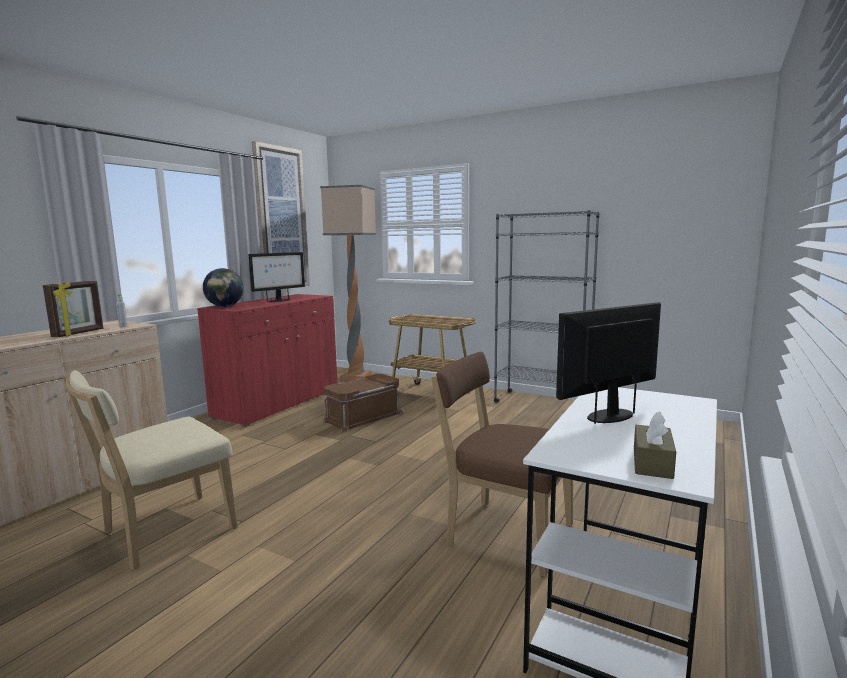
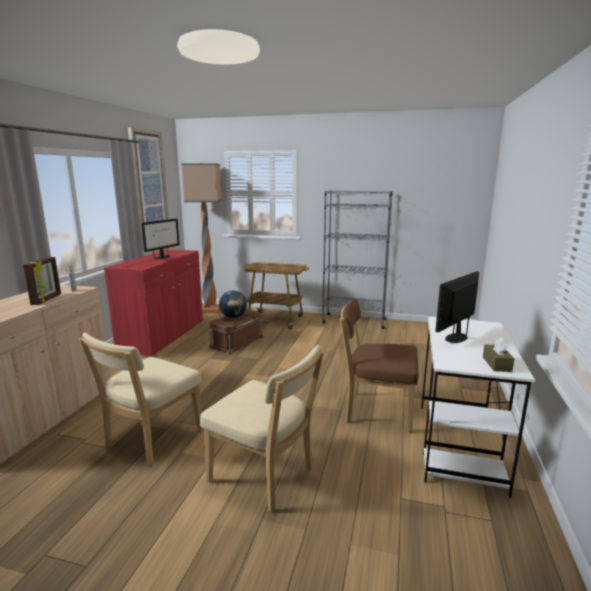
camera: 15 degrees left, 5 degrees up
globe [203,268,244,307] -> globe moved to [219,290,247,318]
none -> beige chair [200,345,324,512]

